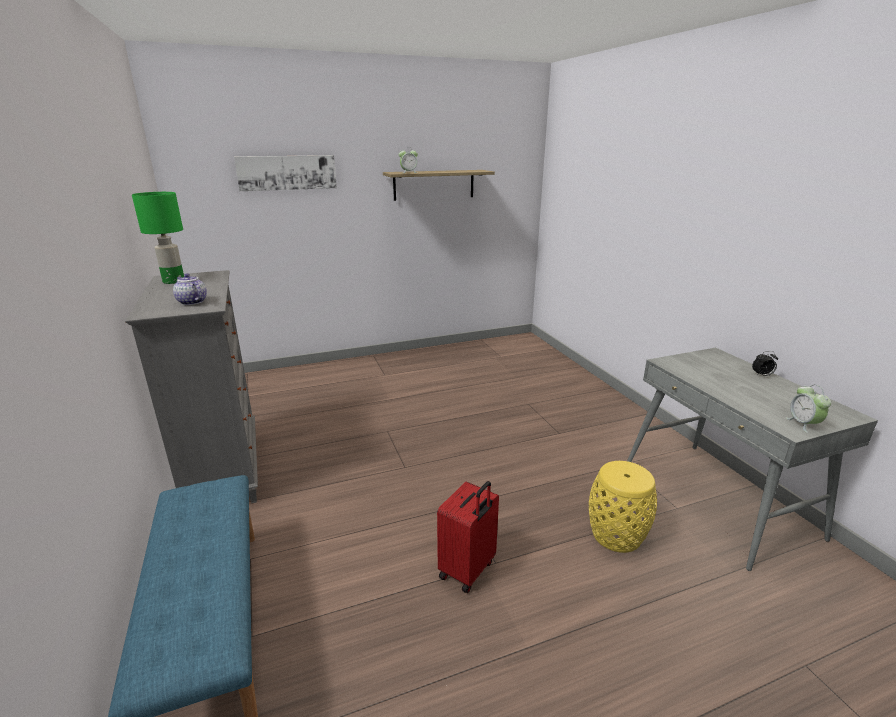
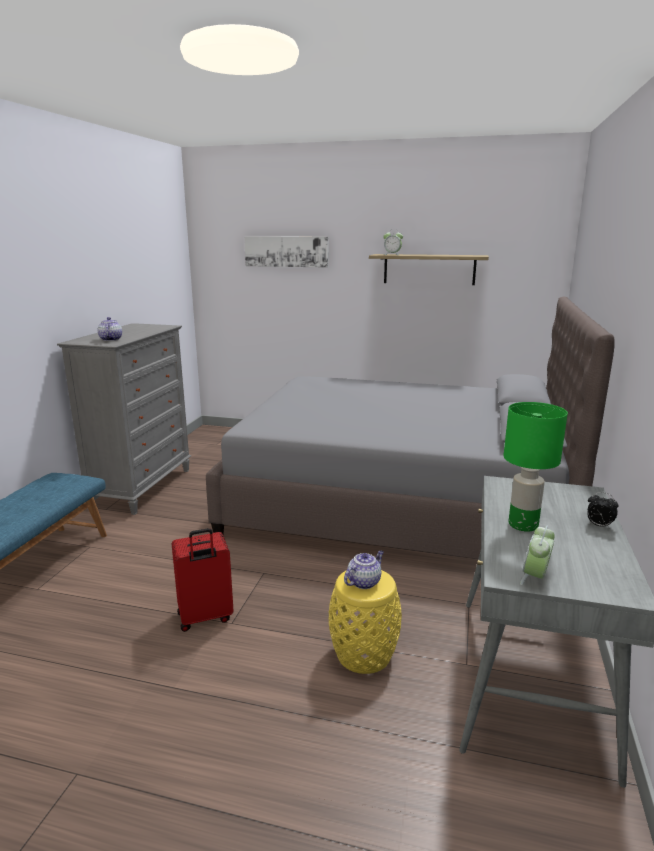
camera: 35 degrees right, 5 degrees down
green table lamp [132,192,184,284] -> green table lamp moved to [504,402,568,532]
none -> grey bed [206,296,615,559]
none -> teapot [344,551,384,589]

